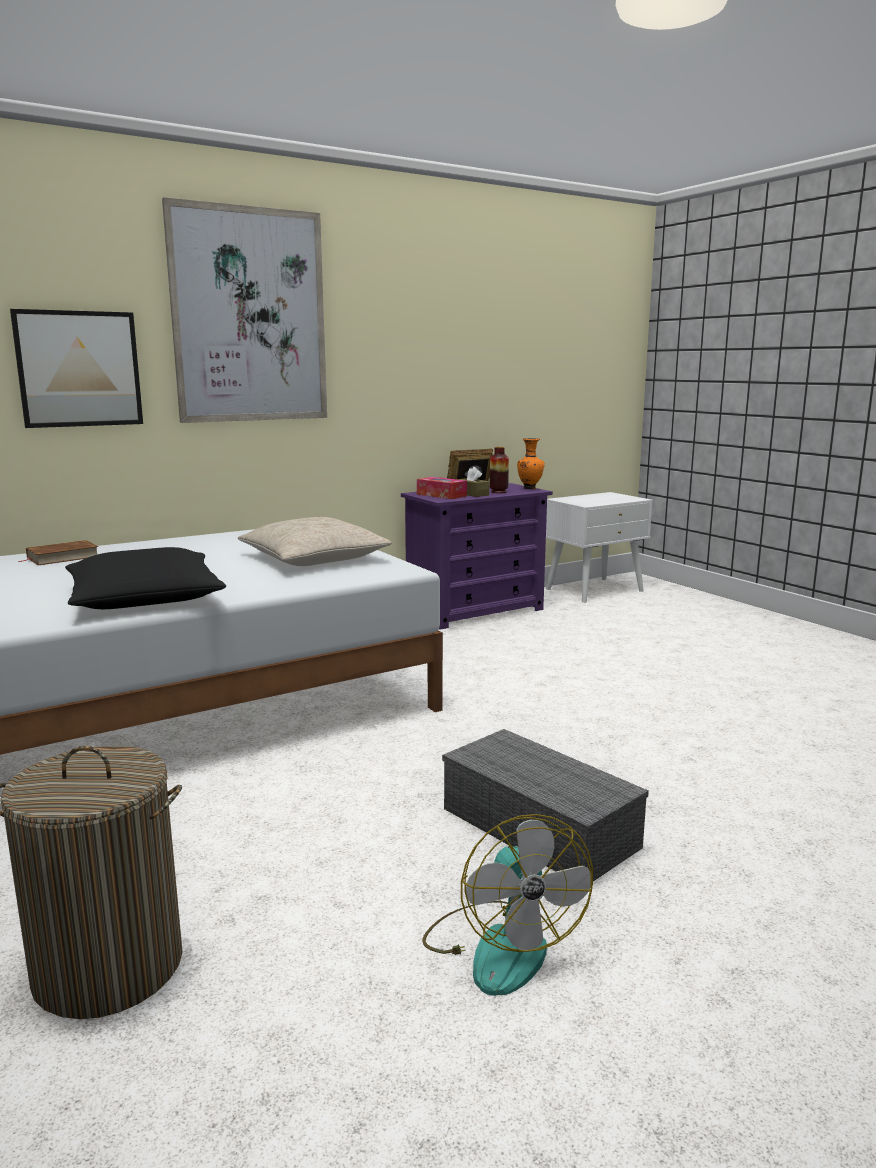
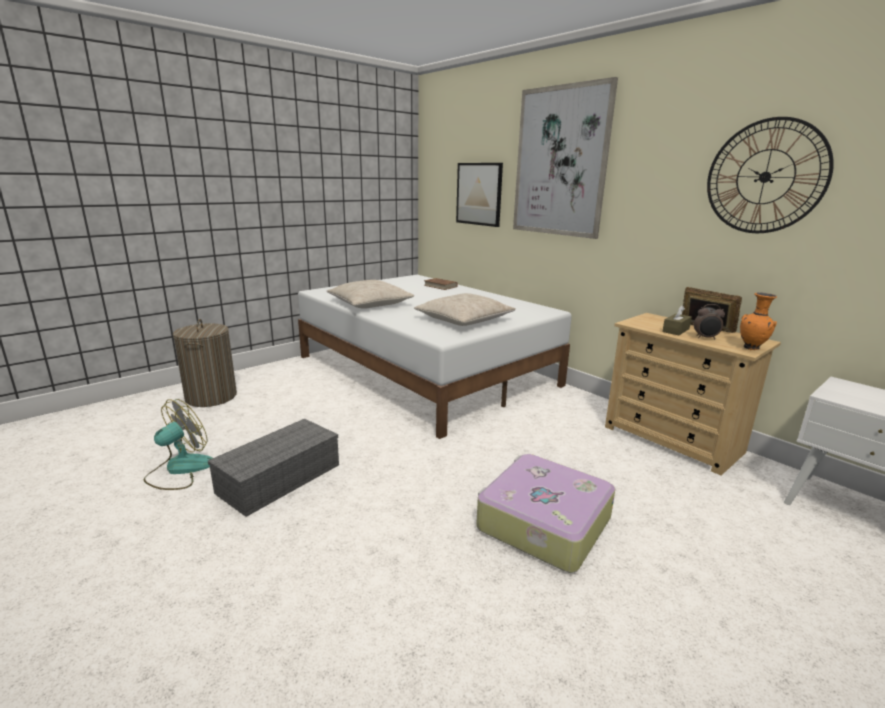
camera: 80 degrees right, 5 degrees up
black pillow [65,547,226,609] -> beige pillow [327,280,414,309]
purple dresser [401,483,553,630] -> beige dresser [605,313,781,475]
tissue box [417,477,467,499] -> none
fan [422,814,593,996] -> fan turned 150 degrees clockwise [144,399,212,490]
vase [489,447,509,493] -> alarm clock [694,304,725,340]
none -> suitcase [476,454,615,573]
none -> wall clock [707,117,834,233]

